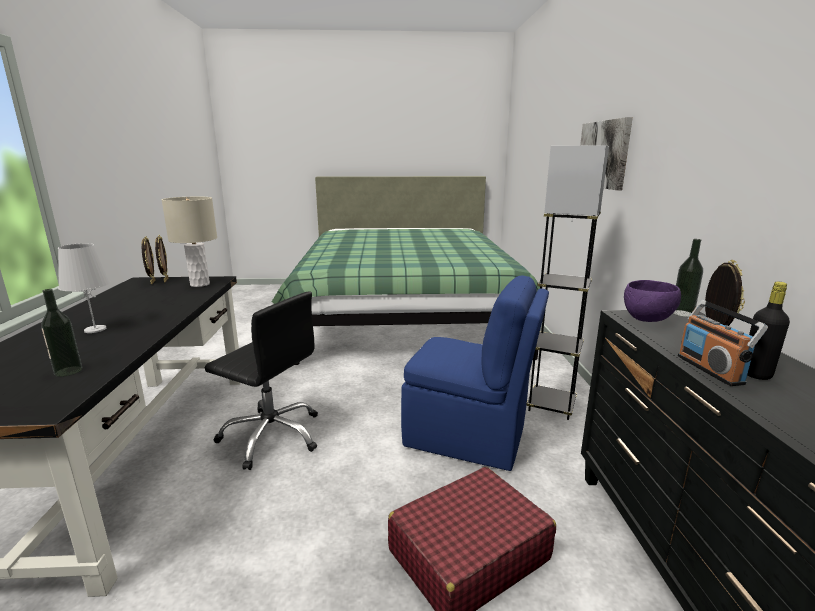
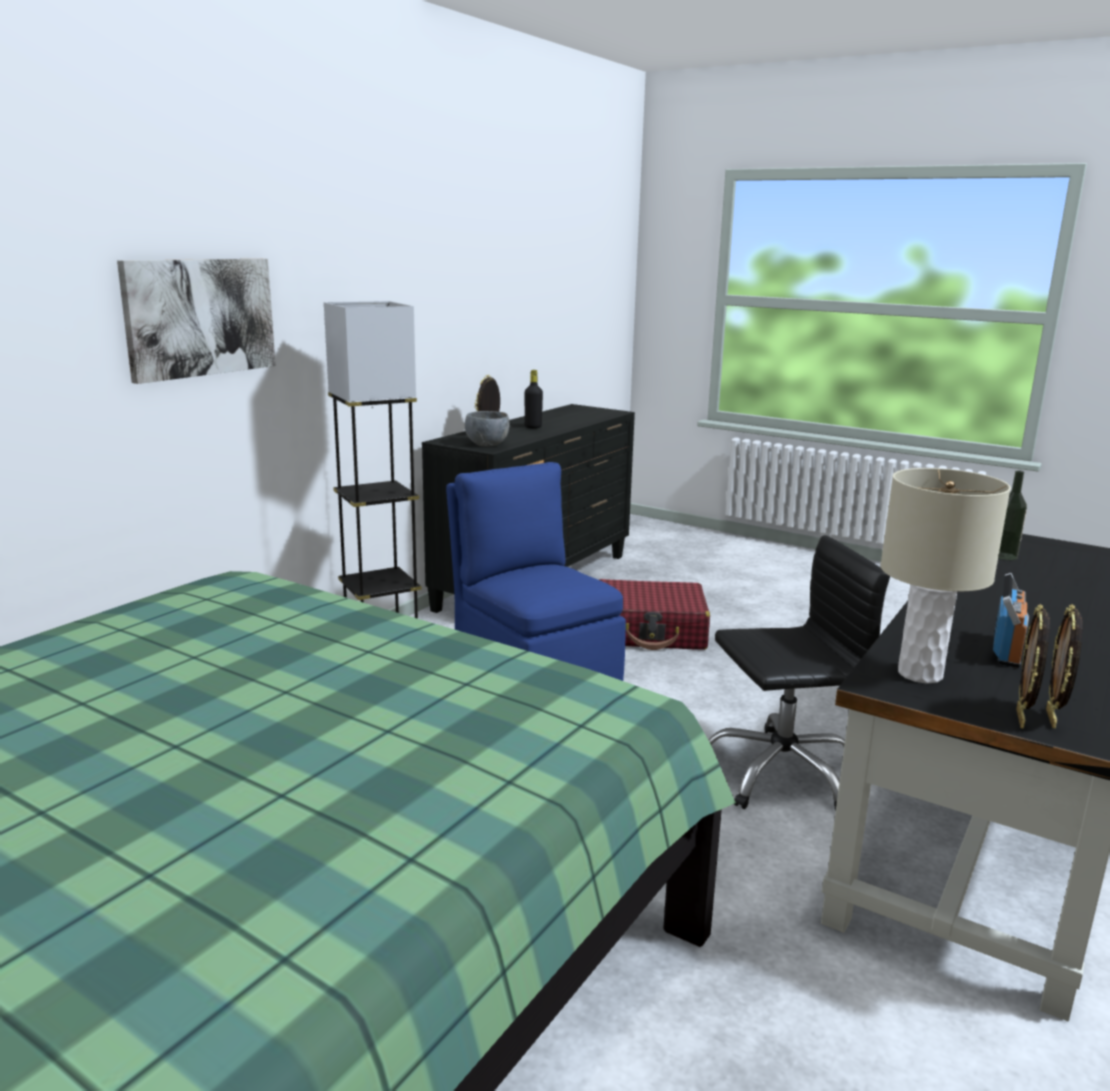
camera: 145 degrees left, 0 degrees up
white table lamp [58,243,111,333] -> none
black office chair [205,291,318,470] -> black office chair turned 105 degrees clockwise [708,535,890,811]
purple bowl [624,280,681,322] -> grey bowl [465,411,510,447]
bottle [673,239,703,317] -> none
radio [678,300,768,386] -> radio moved to [993,573,1029,668]

